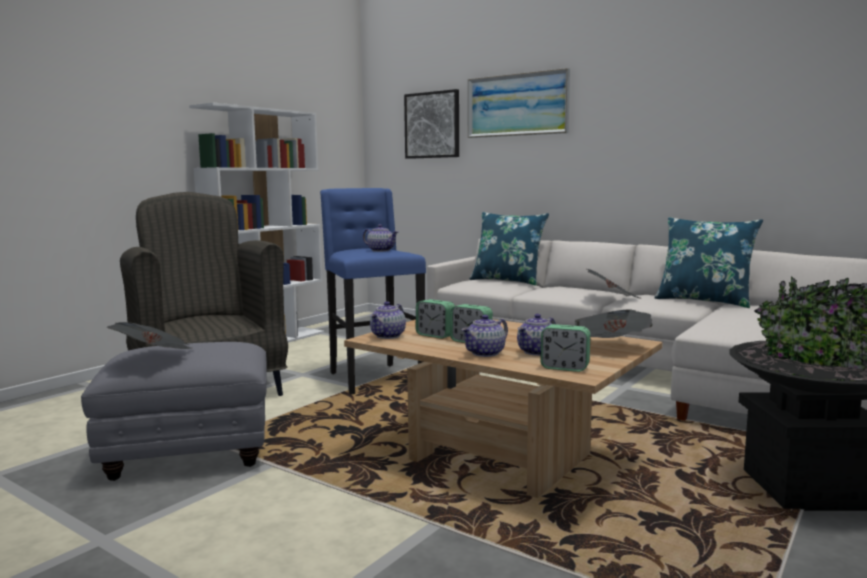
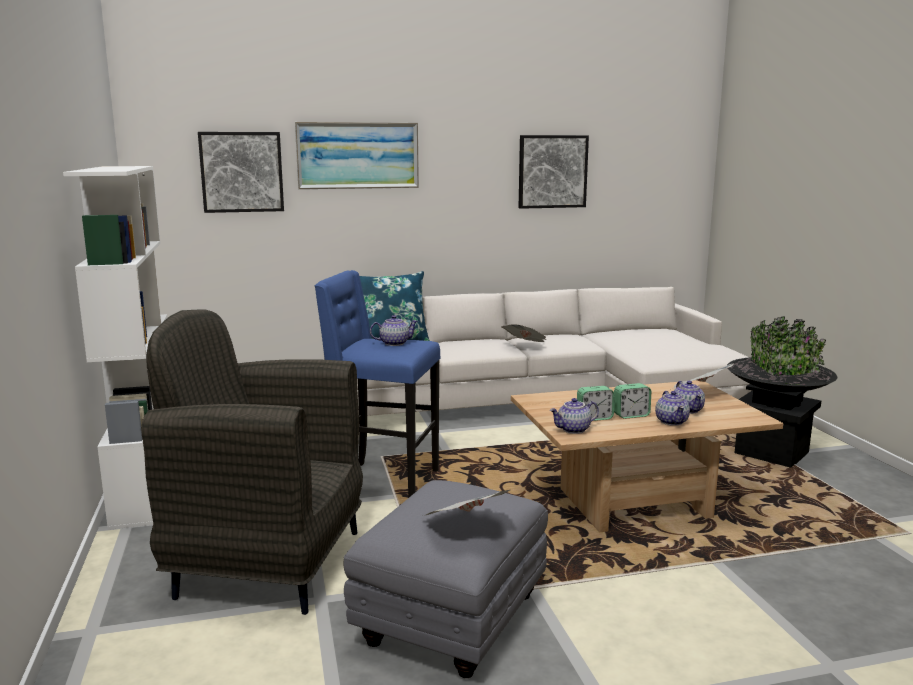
camera: 50 degrees left, 5 degrees up
teapot [370,301,406,339] -> teapot turned 90 degrees clockwise [550,398,599,434]
alarm clock [540,324,591,372] -> none
blue pillow [655,217,763,308] -> none
none -> picture [518,135,589,209]

